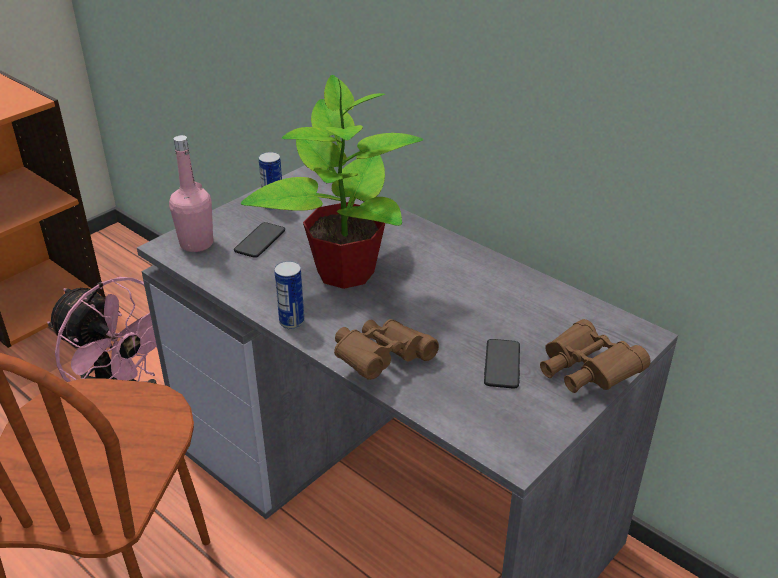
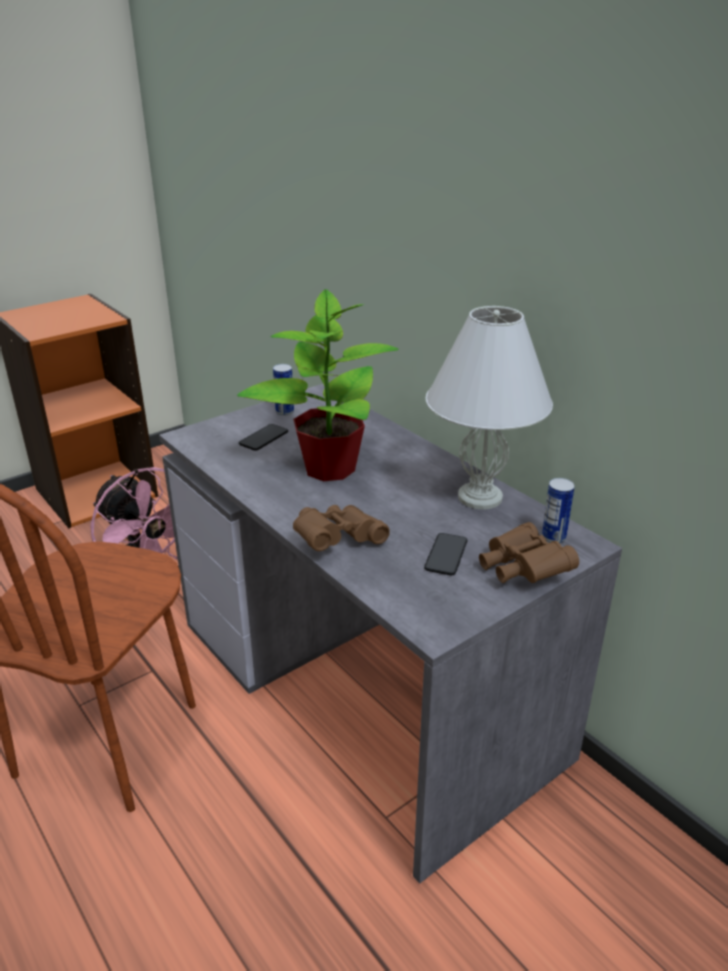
camera: 10 degrees right, 5 degrees down
pink bottle [169,135,213,252] -> none
can [274,261,305,329] -> can moved to [542,478,575,543]
none -> white table lamp [426,306,553,510]

